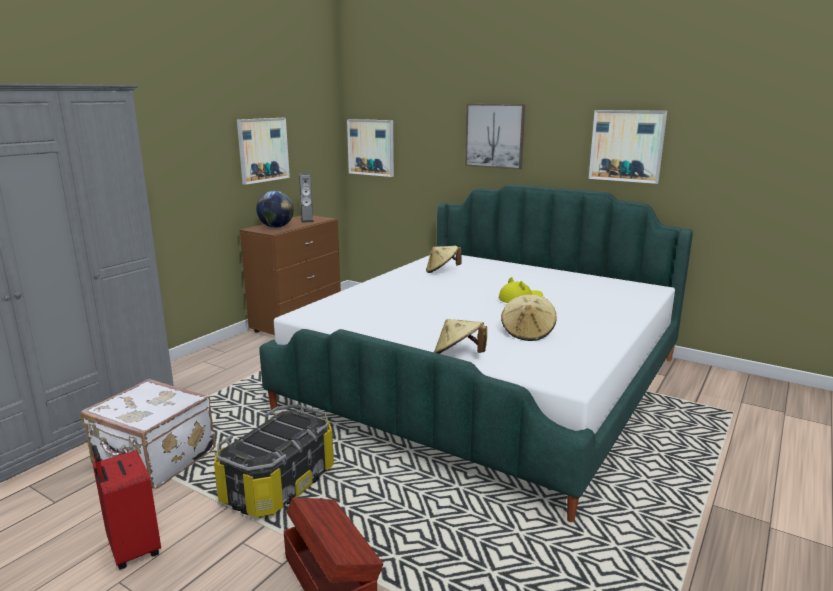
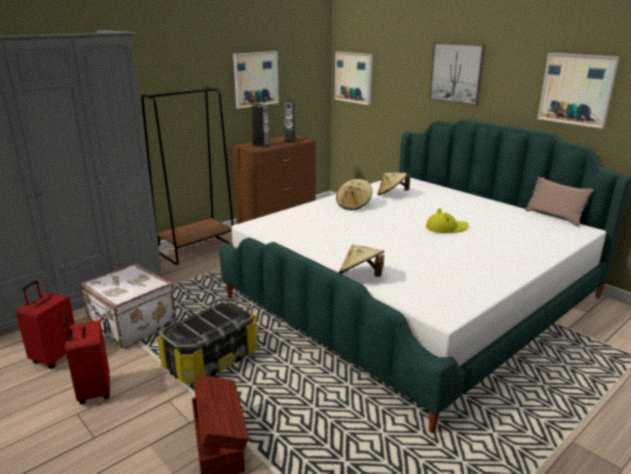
camera: 15 degrees right, 5 degrees up
globe [256,191,294,228] -> speaker [251,104,271,148]
beige hat [501,295,557,341] -> beige hat moved to [336,179,372,210]
none -> red suitcase [16,281,75,369]
none -> clothes rack [141,87,234,265]
none -> beige pillow [525,177,593,227]

